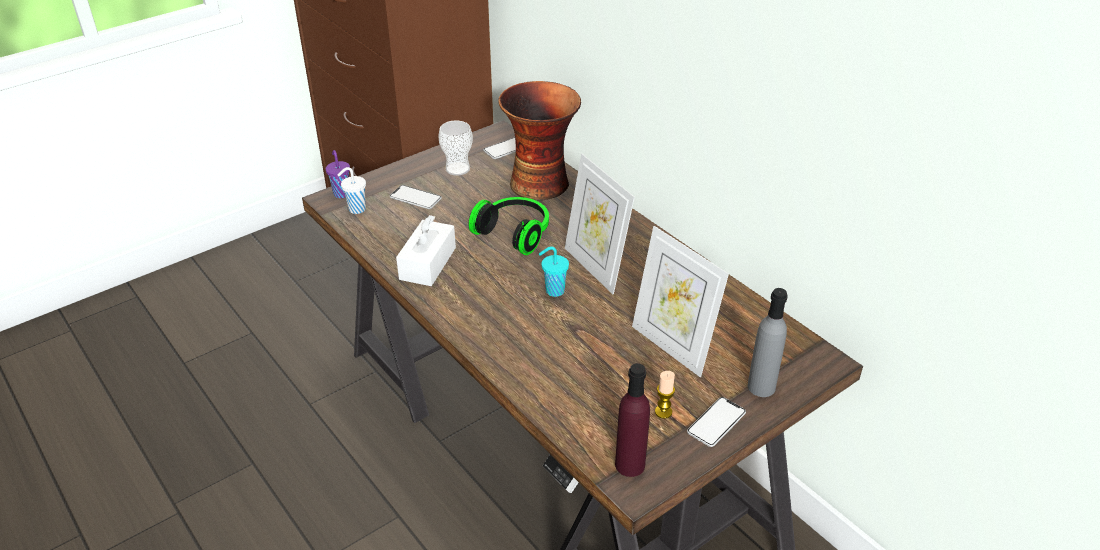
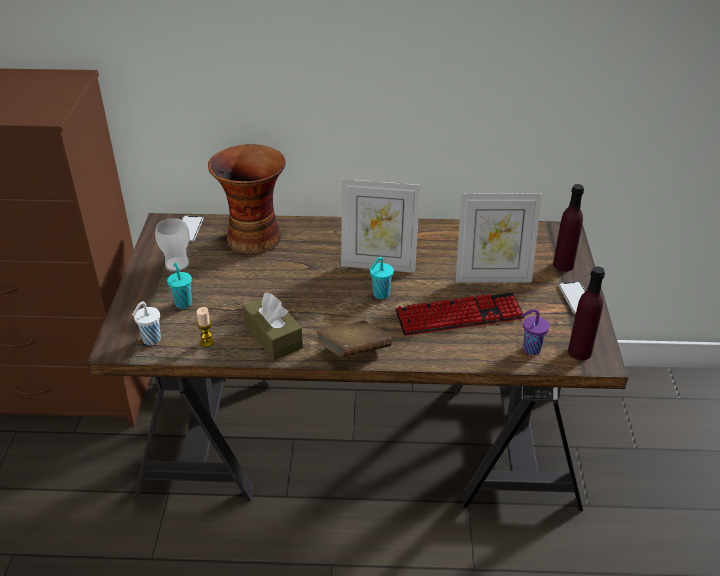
camera: 50 degrees left, 0 degrees up
purple cup [326,150,350,198] -> purple cup moved to [522,309,549,355]
phone [390,185,442,209] -> turquoise cup [167,262,192,309]
white tissue box [396,215,456,286] -> brown tissue box [243,292,303,361]
headphones [469,197,549,255] -> none
candle [655,371,675,419] -> candle moved to [197,307,214,347]
grey bottle [748,288,788,397] -> purple bottle [553,184,584,272]
none -> brown book [316,320,392,357]
none -> keyboard [395,293,525,336]

